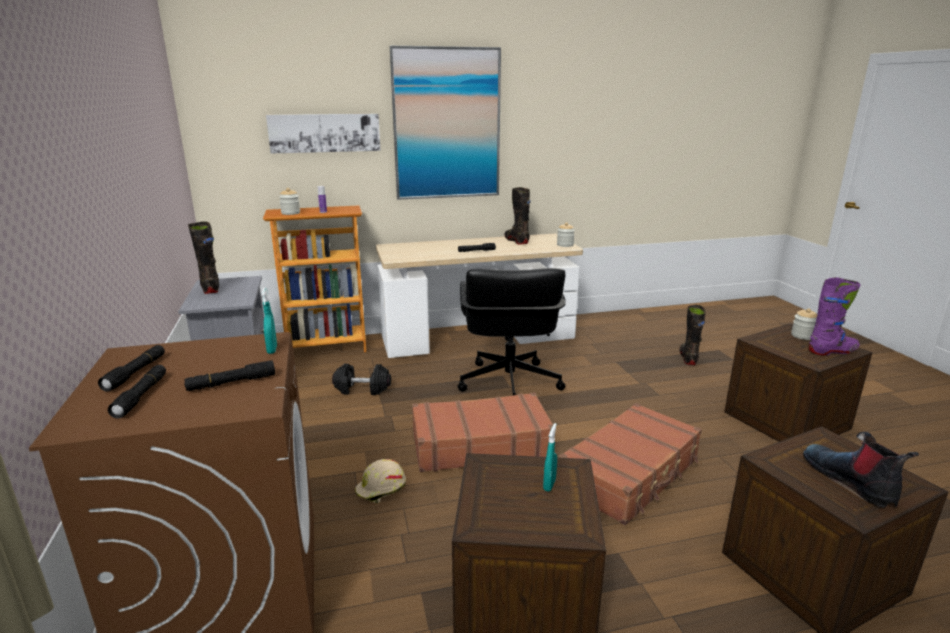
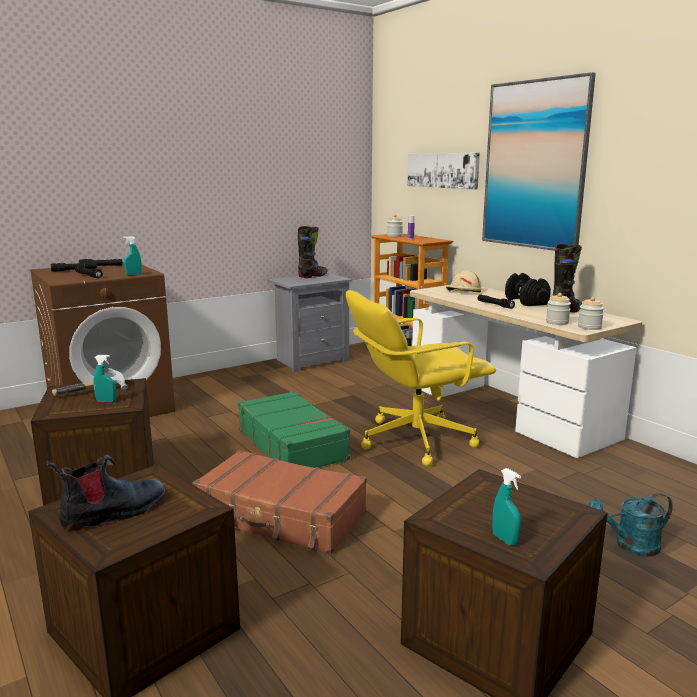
camera: 70 degrees right, 5 degrees down
black dumbbell [332,363,391,395] -> black dumbbell moved to [505,273,551,306]
beige hard hat [355,459,406,503] -> beige hard hat moved to [446,271,482,293]
brown suitcase [412,393,554,472] -> green suitcase [238,391,350,468]
black office chair [458,268,566,396] -> yellow office chair [346,290,496,466]
black boot [679,305,705,365] -> turquoise watering can [588,493,673,557]
jar [791,308,817,340] -> jar moved to [546,293,571,325]
purple boot [809,277,860,355] -> turquoise spray bottle [492,468,521,546]
none -> hammer [52,368,128,396]

